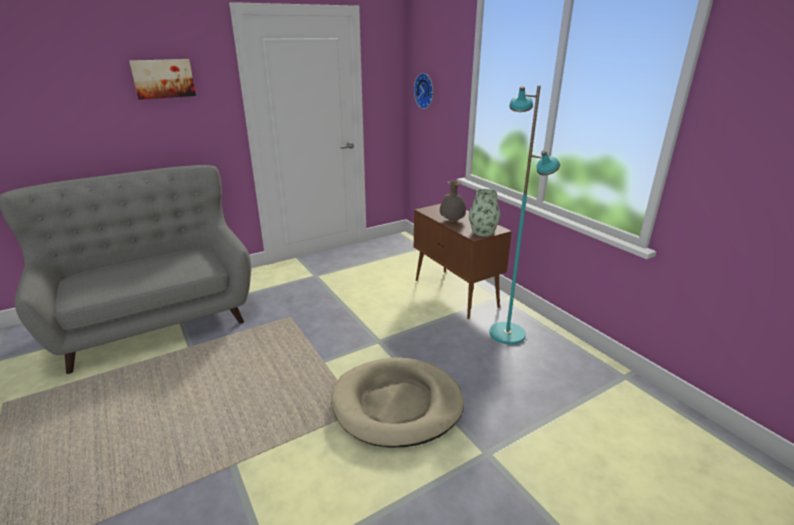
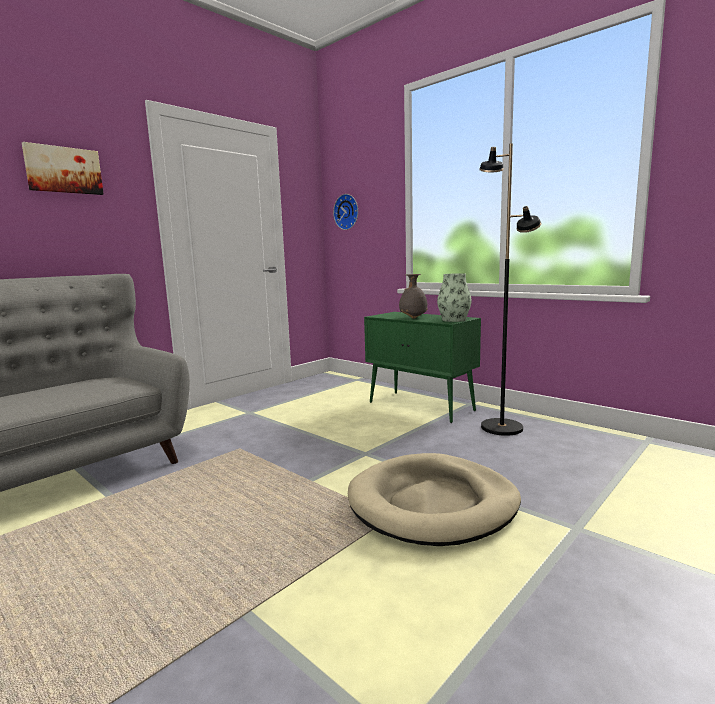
camera: 15 degrees left, 15 degrees down
brown cabinet [414,204,512,320] -> green cabinet [364,312,481,423]
turquoise floor lamp [489,86,560,345] -> black floor lamp [479,143,541,436]

